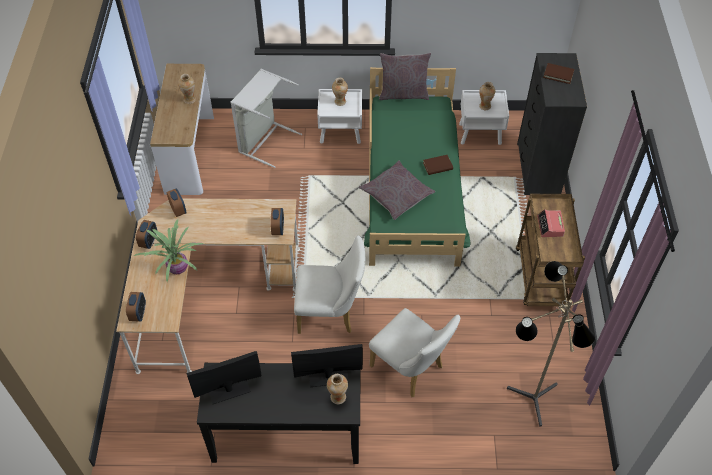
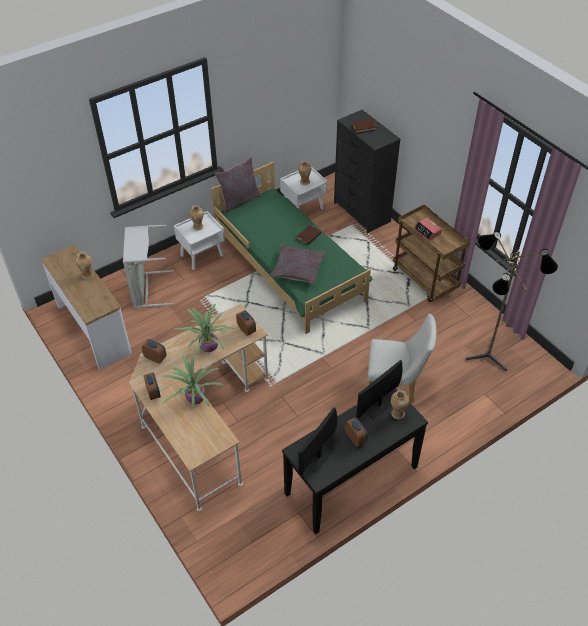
camera: 35 degrees left, 5 degrees down
alarm clock [126,292,146,322] -> alarm clock moved to [345,417,368,447]
white chair [294,235,365,334] -> none
none -> potted plant [173,304,234,355]

